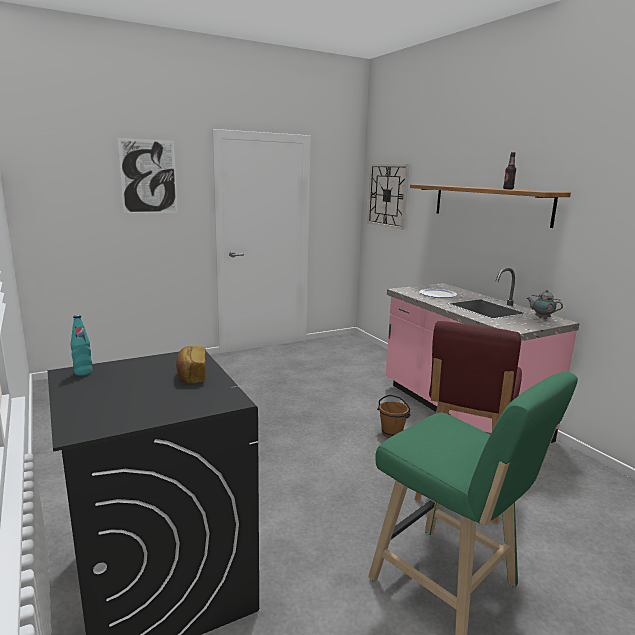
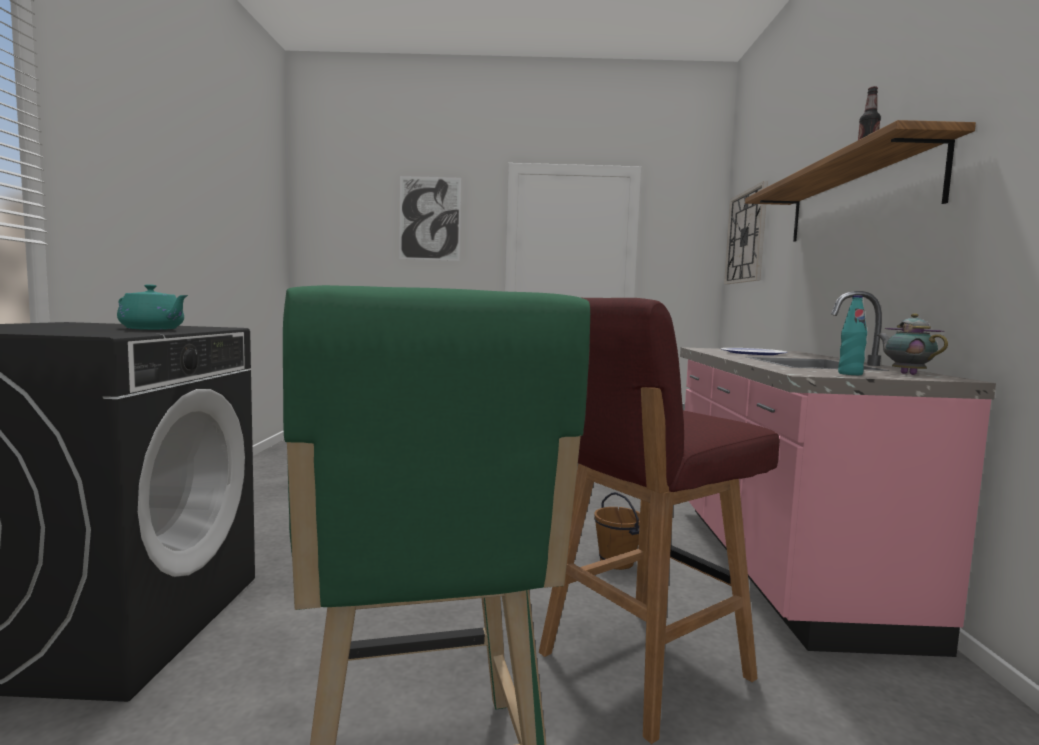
camera: 30 degrees right, 10 degrees down
turquoise bottle [71,315,92,376] -> turquoise bottle moved to [838,295,867,375]
bread [176,346,206,384] -> turquoise teapot [117,284,188,330]

